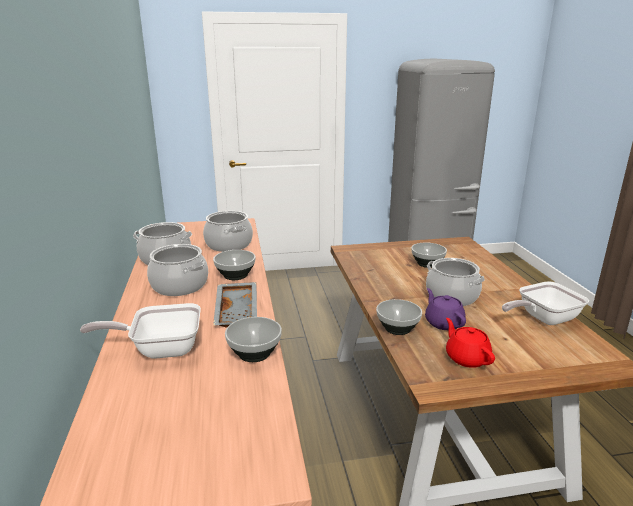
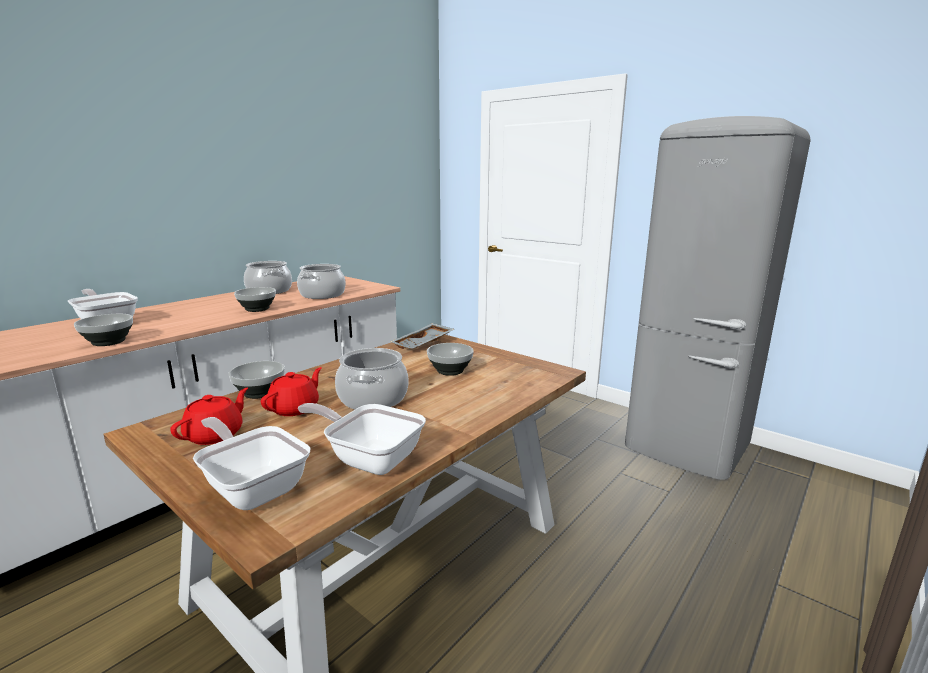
camera: 50 degrees right, 5 degrees down
cooking pot [147,244,208,296] -> none
grey tray [213,282,257,328] -> grey tray moved to [391,323,454,349]
purple teapot [425,288,466,330] -> red teapot [261,367,322,416]
none -> frying pan [193,417,310,510]

